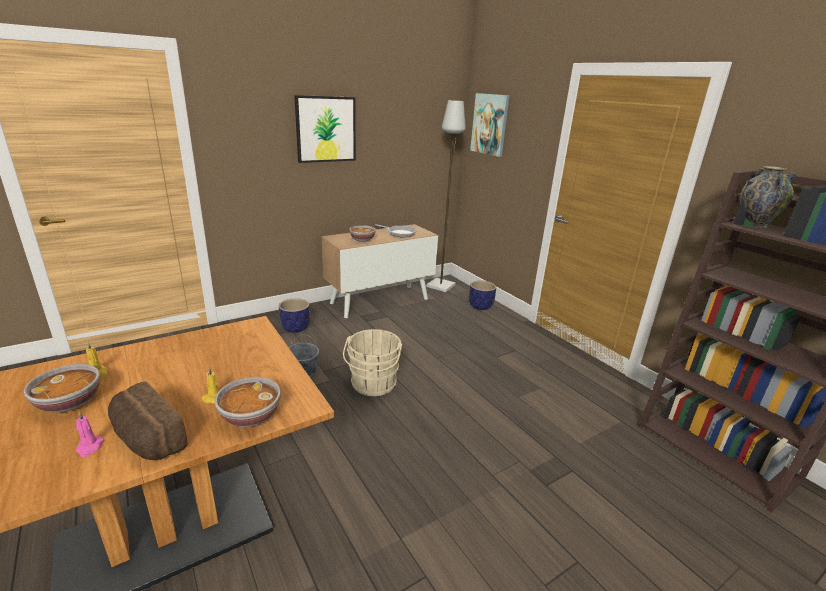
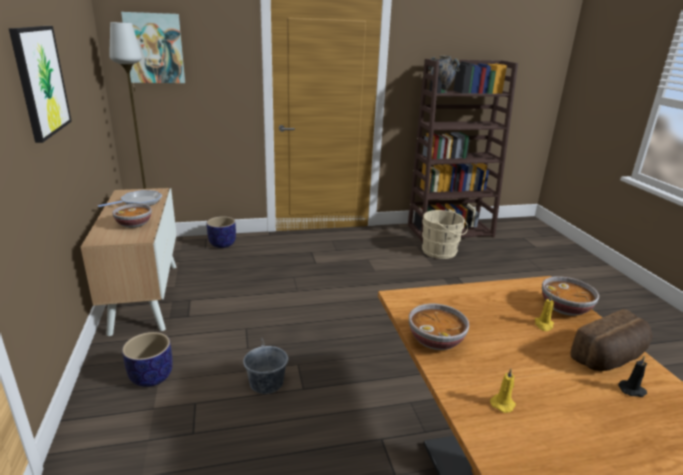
camera: 70 degrees left, 0 degrees up
bowl [24,364,100,413] -> bowl moved to [409,304,469,350]
pink candle [76,411,104,457] -> black candle [618,356,647,397]
beige bucket [343,329,402,396] -> beige bucket moved to [422,209,468,259]

